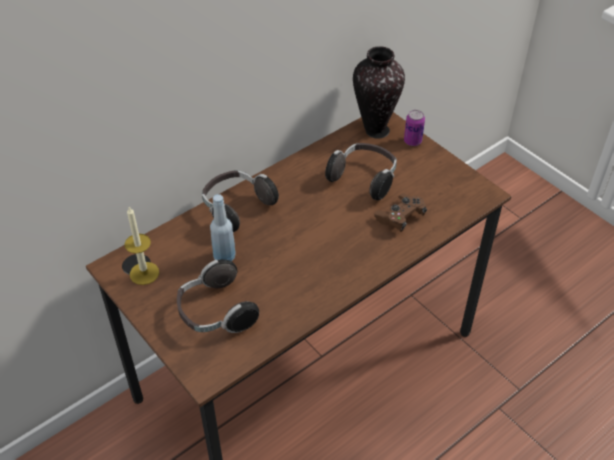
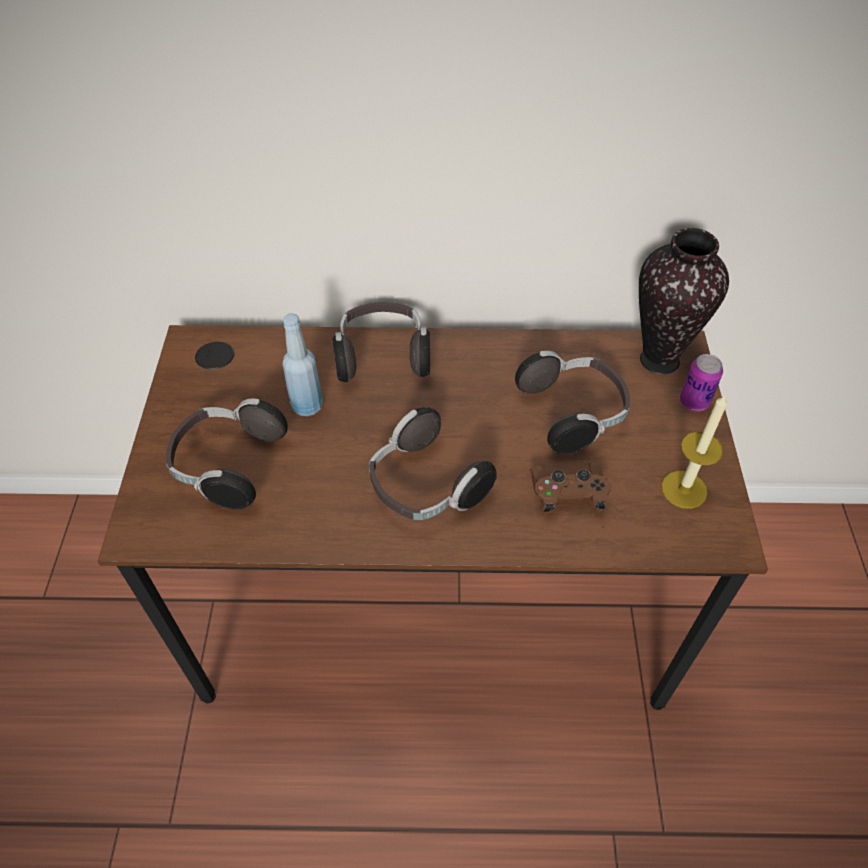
camera: 40 degrees right, 5 degrees up
candle [124,207,159,285] -> candle moved to [661,394,727,509]
none -> headphones [369,407,497,520]

